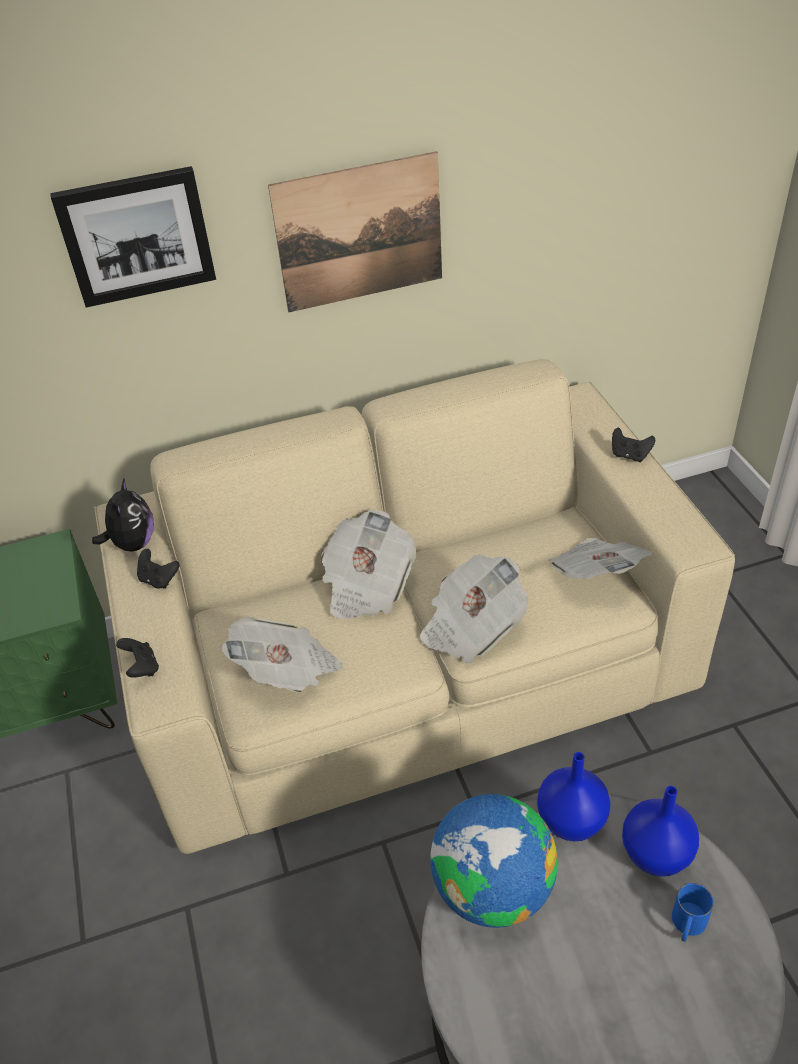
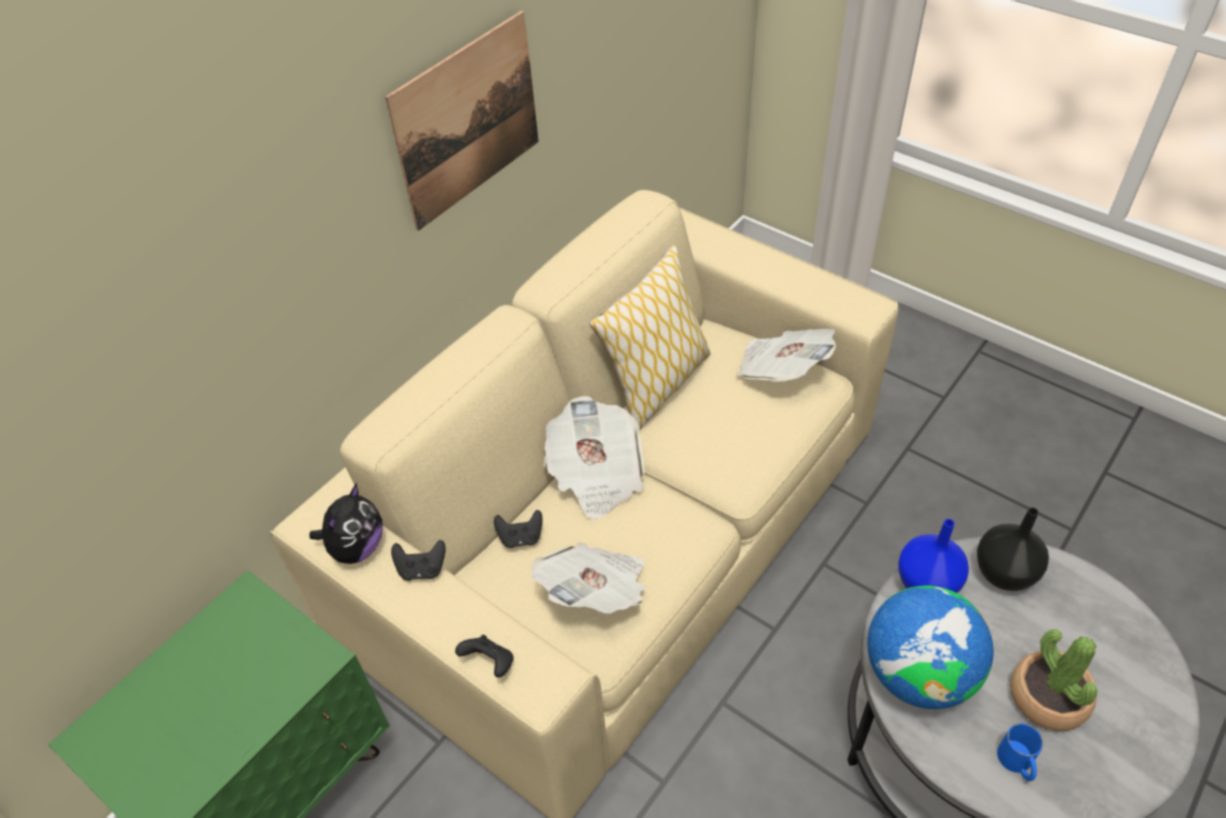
camera: 35 degrees left, 5 degrees up
picture [50,166,216,308] -> none
plush toy [92,479,154,552] -> plush toy turned 60 degrees clockwise [309,483,383,564]
newspaper [420,554,528,663] -> none
black game controller [612,428,655,462] -> black game controller moved to [494,510,543,548]
blue vase [622,786,699,877] -> black vase [977,507,1049,591]
blue mug [672,883,714,942] -> blue mug moved to [997,723,1043,781]
none -> pillow [589,245,711,429]
none -> potted plant [1010,629,1097,731]

